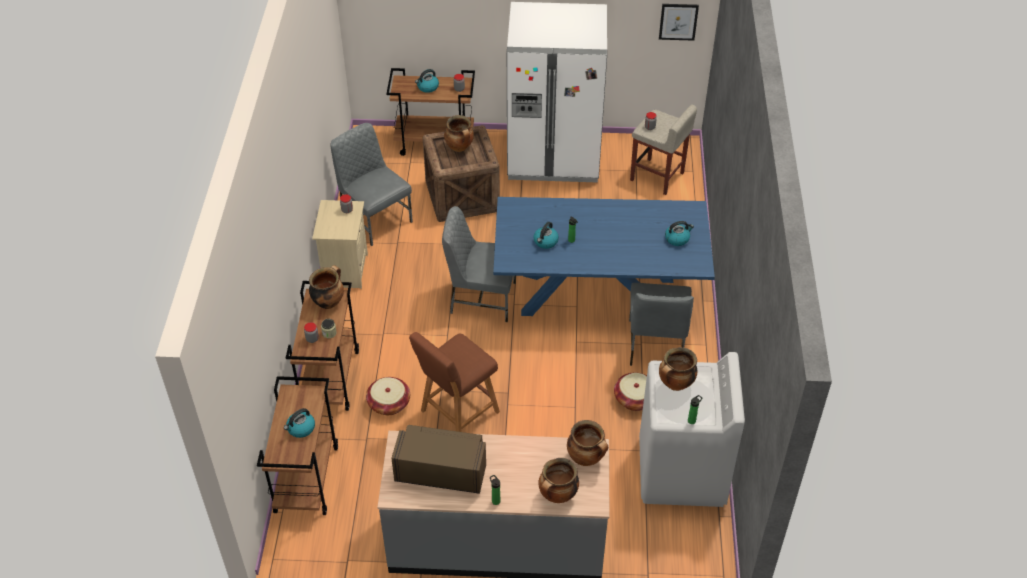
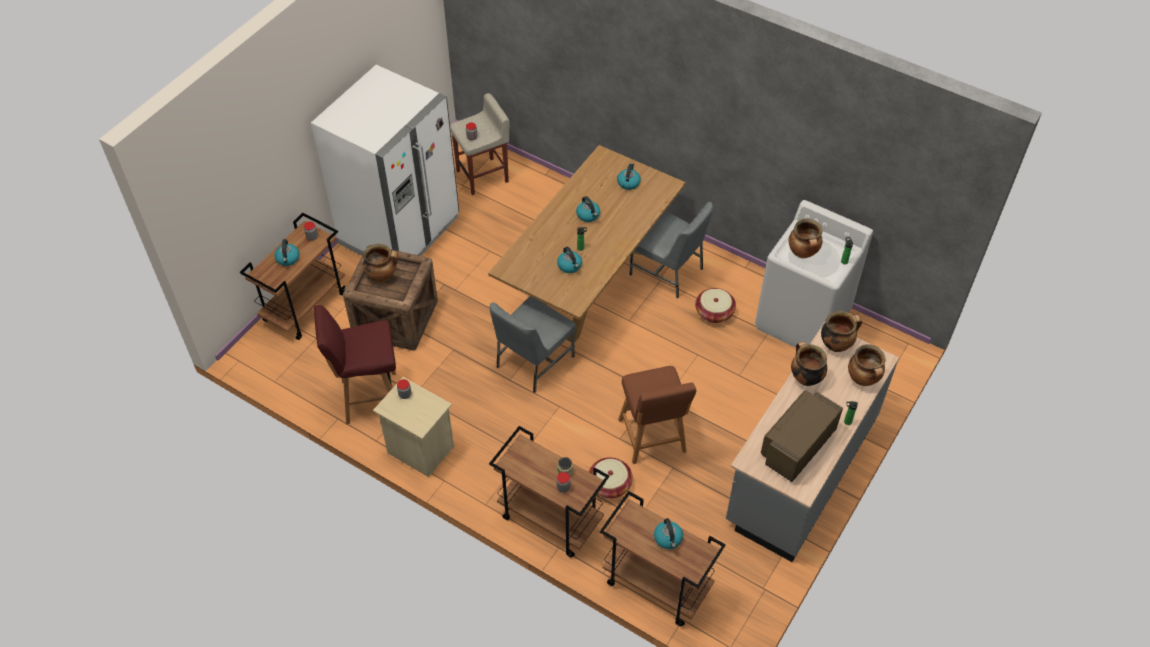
camera: 60 degrees left, 5 degrees up
cooking pot [309,265,344,309] -> cooking pot moved to [791,341,827,386]
grey chair [330,123,413,246] -> red stool [314,305,396,424]
blue dining table [493,197,715,316] -> brown dining table [488,145,686,342]
picture [659,4,699,41] -> none
none -> kettle [576,196,600,222]

